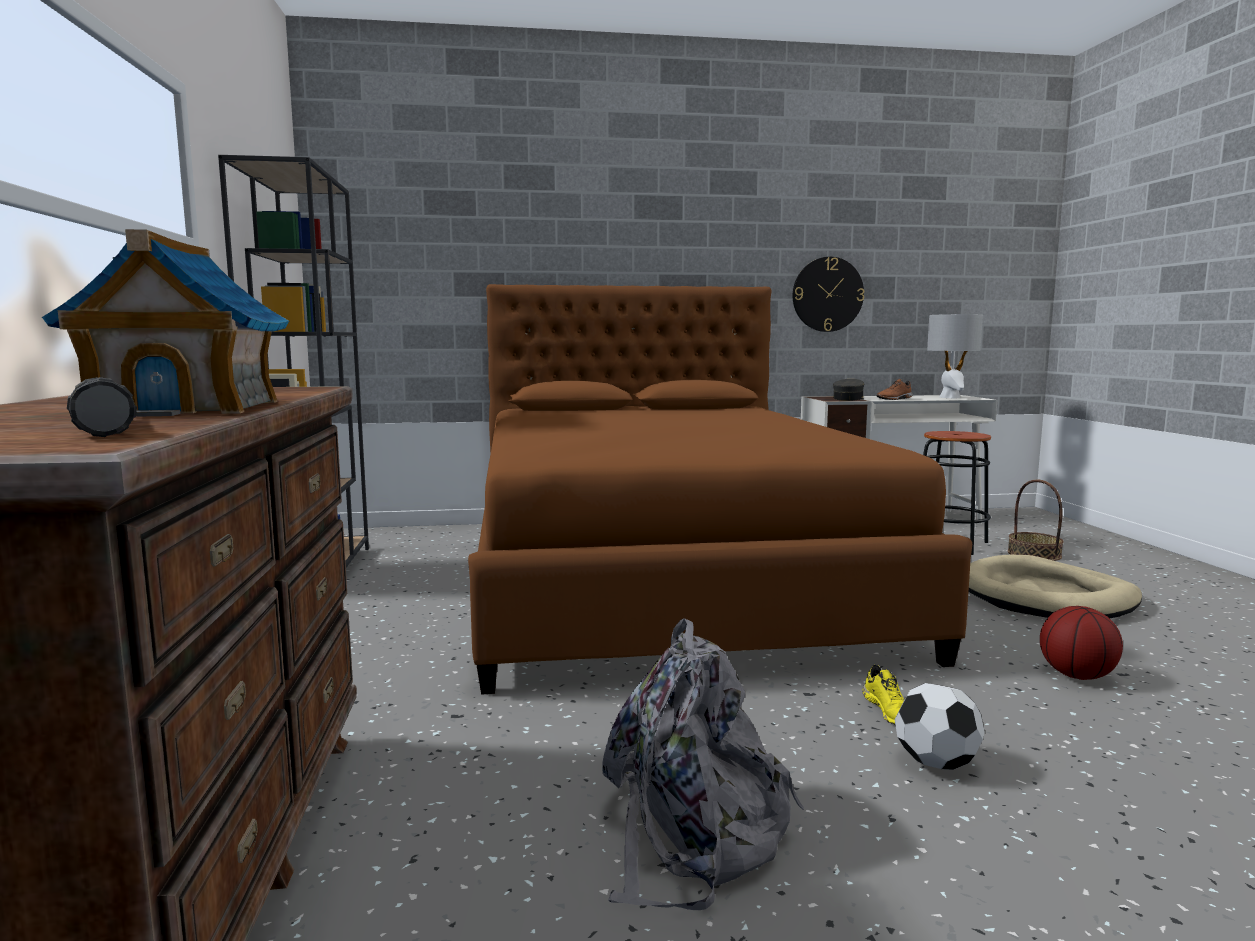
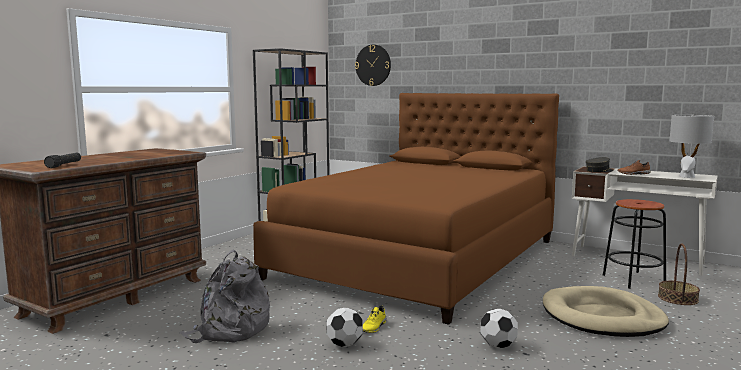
camera: 40 degrees right, 0 degrees up
toy house [42,229,289,417] -> none
wall clock [793,257,864,332] -> wall clock moved to [355,44,391,86]
basketball [1040,606,1123,680] -> football [480,309,518,348]

